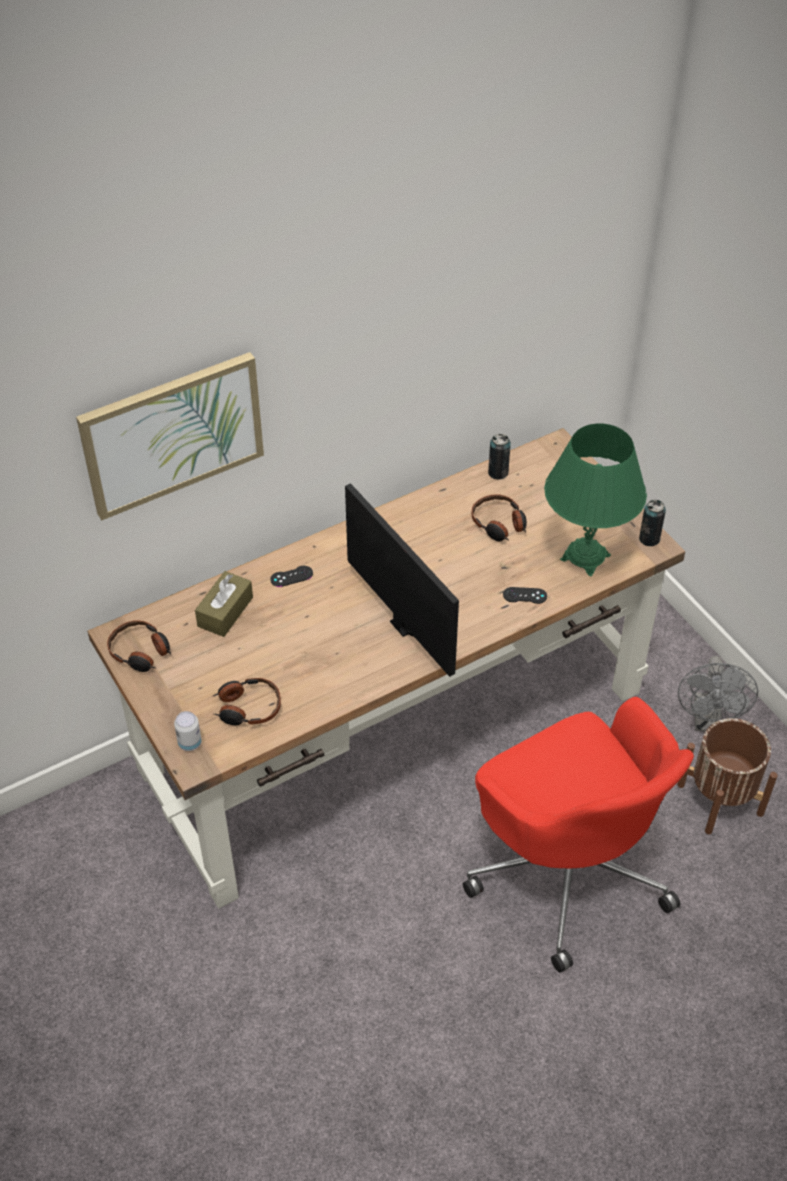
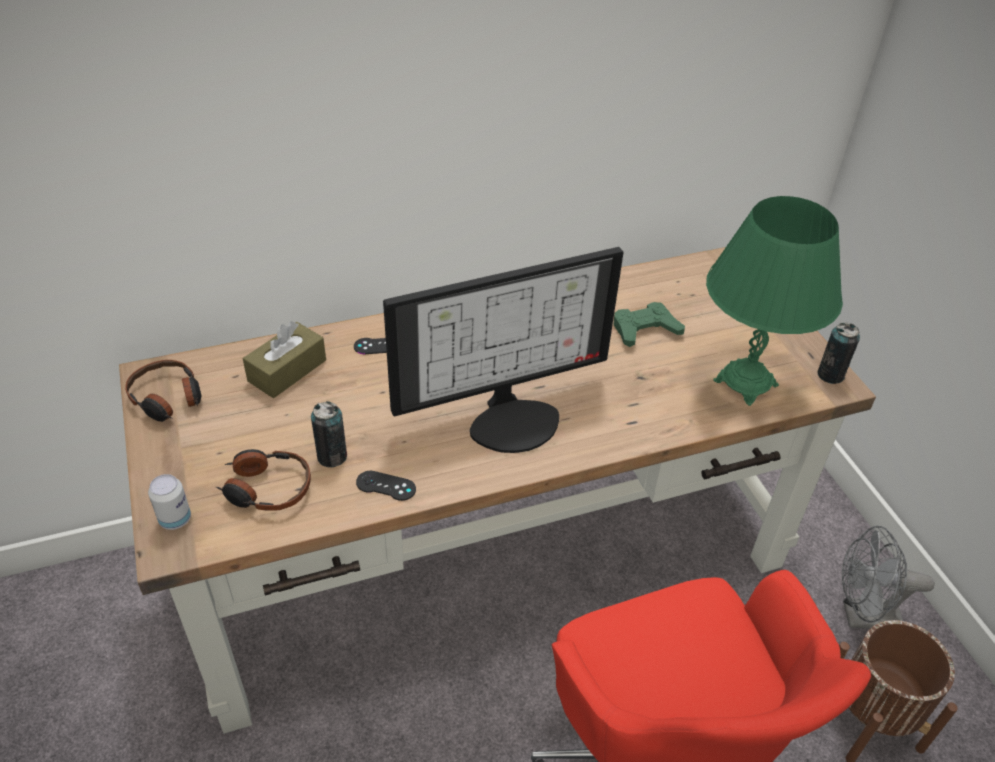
camera: 10 degrees right, 5 degrees down
picture [76,352,264,520] -> none
monitor [345,483,459,677] -> monitor turned 90 degrees clockwise [383,247,623,453]
headphones [471,494,527,542] -> green game controller [613,302,685,347]
can [488,434,511,480] -> can moved to [311,401,347,468]
black game controller [503,587,547,604] -> black game controller moved to [356,471,416,501]
grey fan [678,656,758,732] -> grey fan turned 75 degrees clockwise [842,526,935,629]

